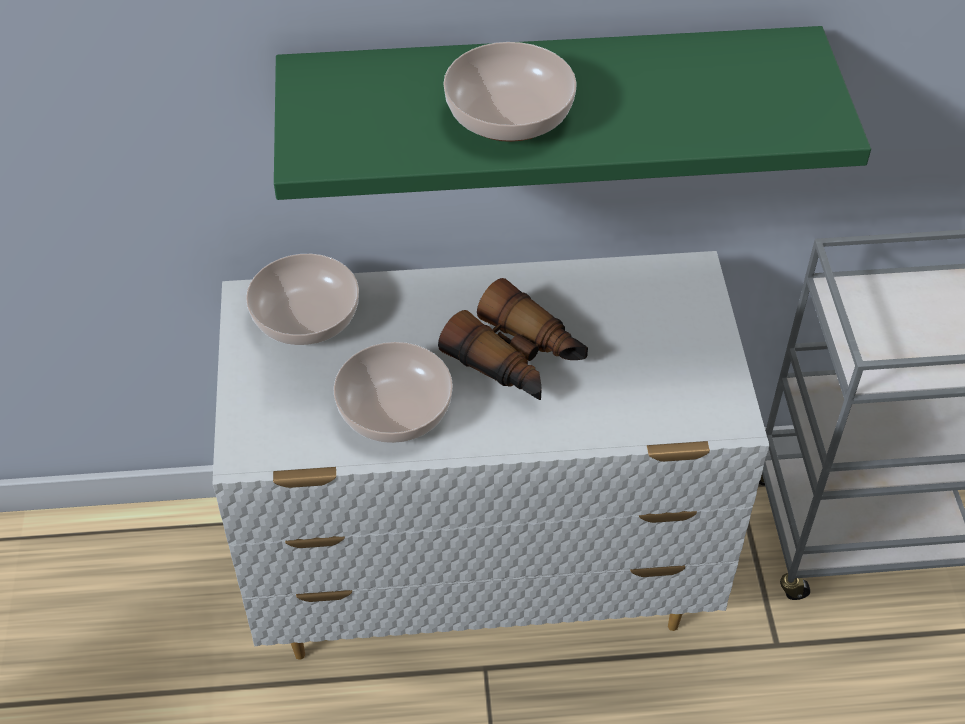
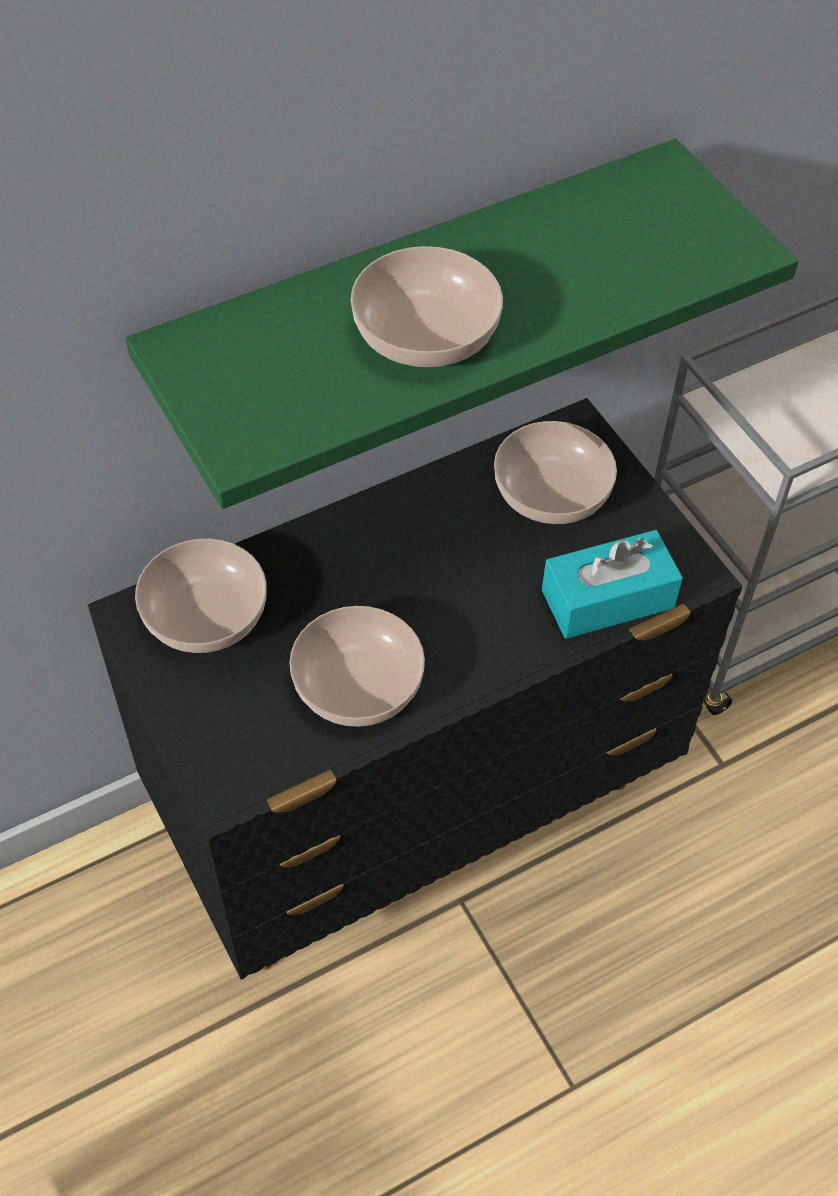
camera: 25 degrees left, 5 degrees up
white dresser [213,251,770,660] -> black dresser [88,398,743,980]
binoculars [438,278,588,400] -> none
none -> bowl [494,421,617,524]
none -> turquoise tissue box [542,530,683,639]

